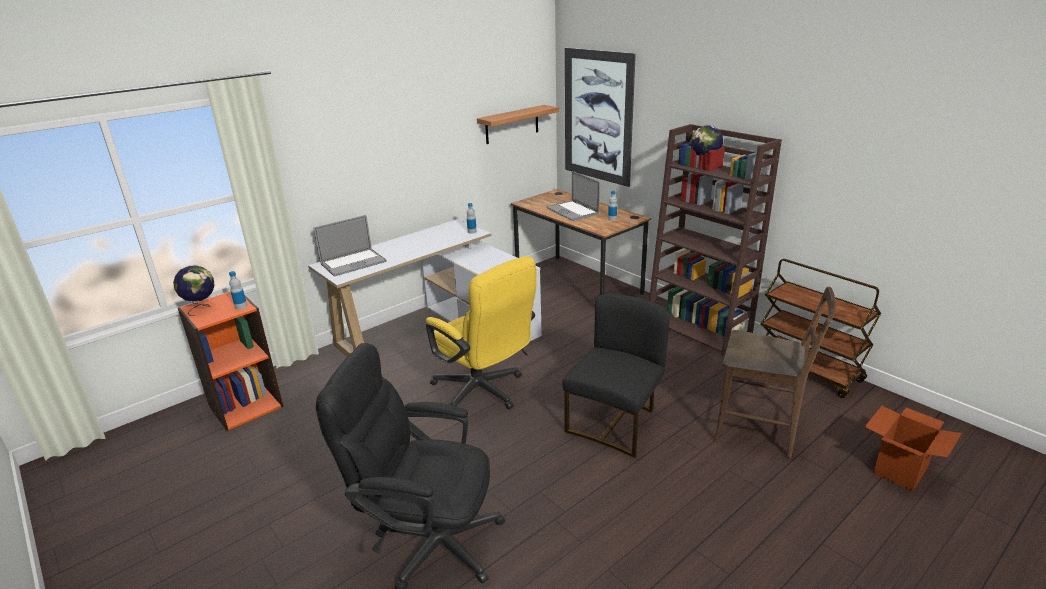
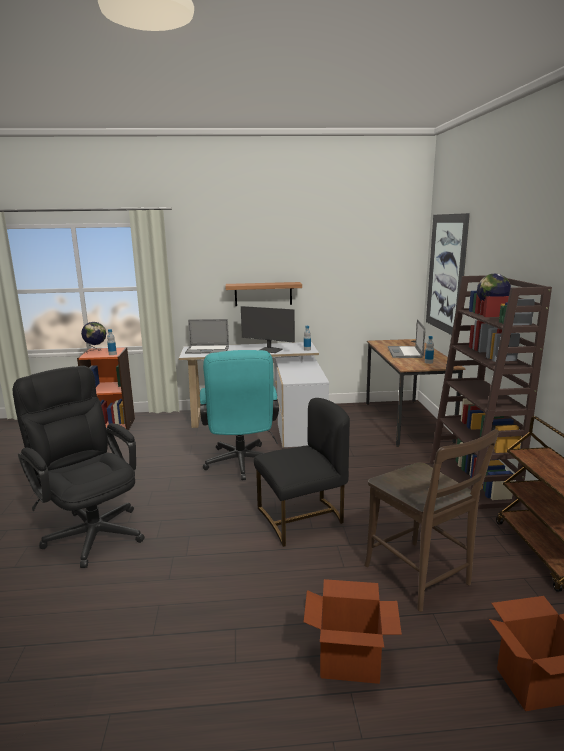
camera: 35 degrees right, 10 degrees down
yellow office chair [426,256,536,409] -> turquoise office chair [200,350,279,480]
shelf [477,105,559,144] -> shelf moved to [225,282,302,306]
none -> monitor [241,306,295,353]
none -> cardboard box [303,579,402,684]

